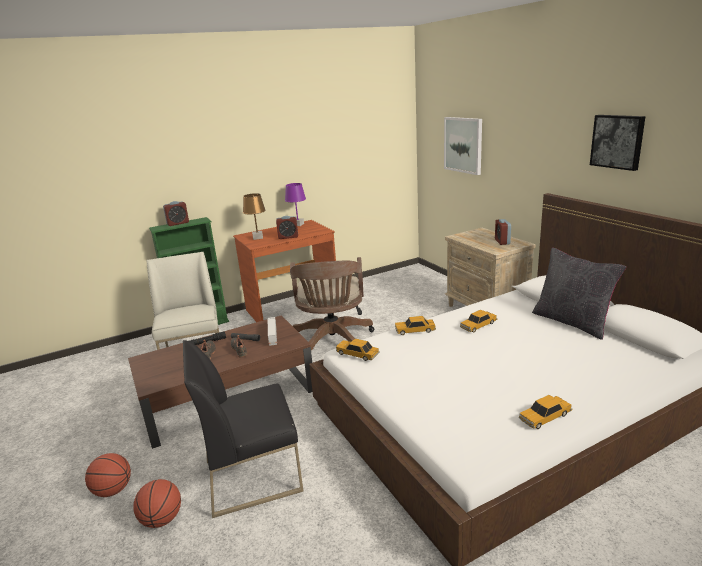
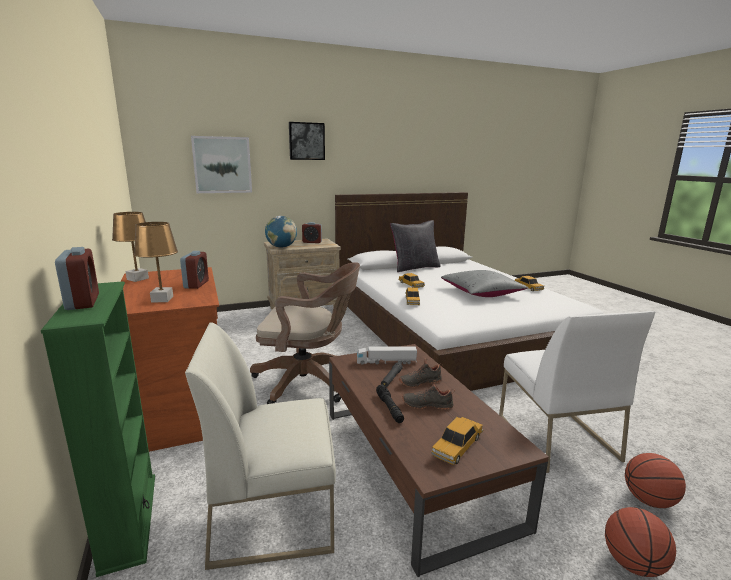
camera: 85 degrees left, 5 degrees down
black chair [183,340,303,518] -> white chair [499,311,655,473]
purple table lamp [285,183,306,226] -> brown table lamp [112,212,149,282]
toy car [336,339,380,361] -> toy car moved to [431,417,483,465]
picture [590,115,646,171] -> picture moved to [289,122,325,160]
none -> globe [265,216,297,248]
none -> grey pillow [441,270,528,297]

